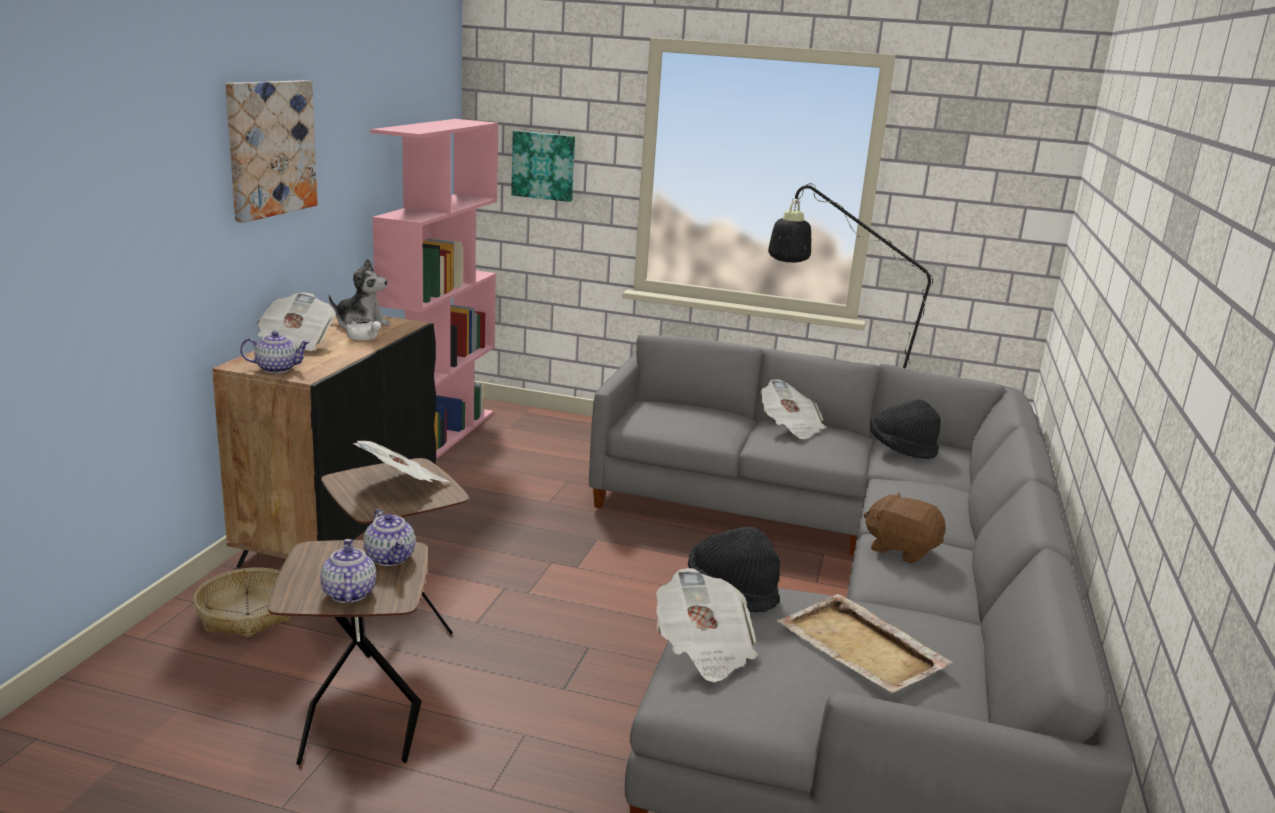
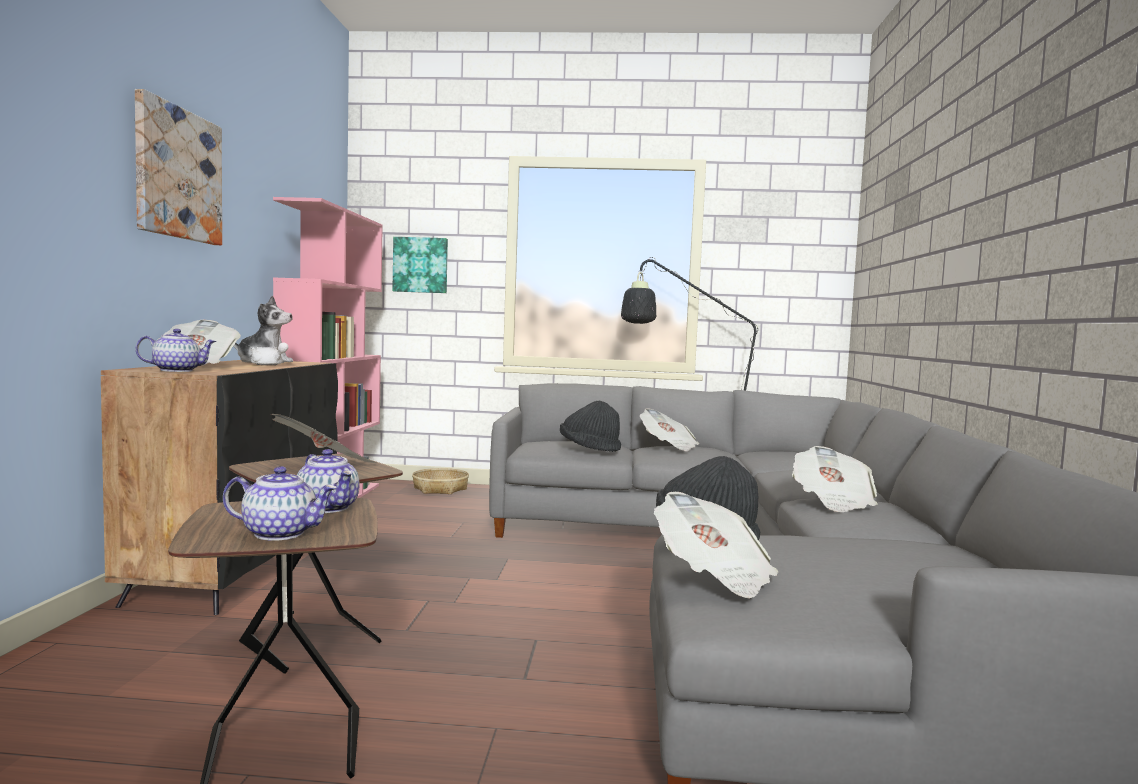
camera: 10 degrees left, 15 degrees down
basket [194,567,290,638] -> basket moved to [412,468,469,494]
teapot [320,539,376,603] -> teapot turned 120 degrees clockwise [223,466,337,541]
beige tray [777,594,953,693] -> none
brown plush toy [864,492,946,564] -> newspaper [792,446,878,512]
black hat [870,399,940,459] -> black hat moved to [560,401,621,452]

